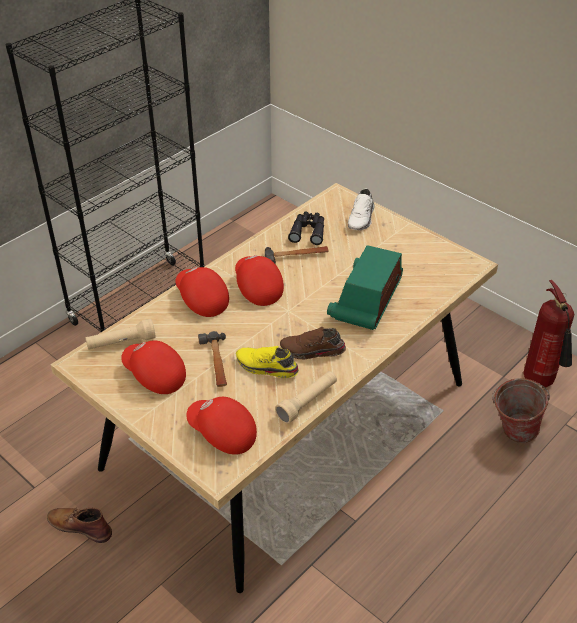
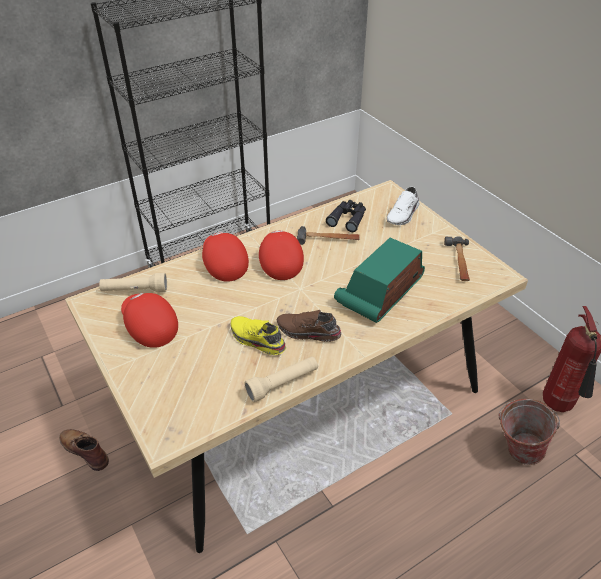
camera: 15 degrees right, 0 degrees up
red cap [186,397,257,455] -> none
hammer [198,331,227,387] -> hammer moved to [444,236,470,281]

